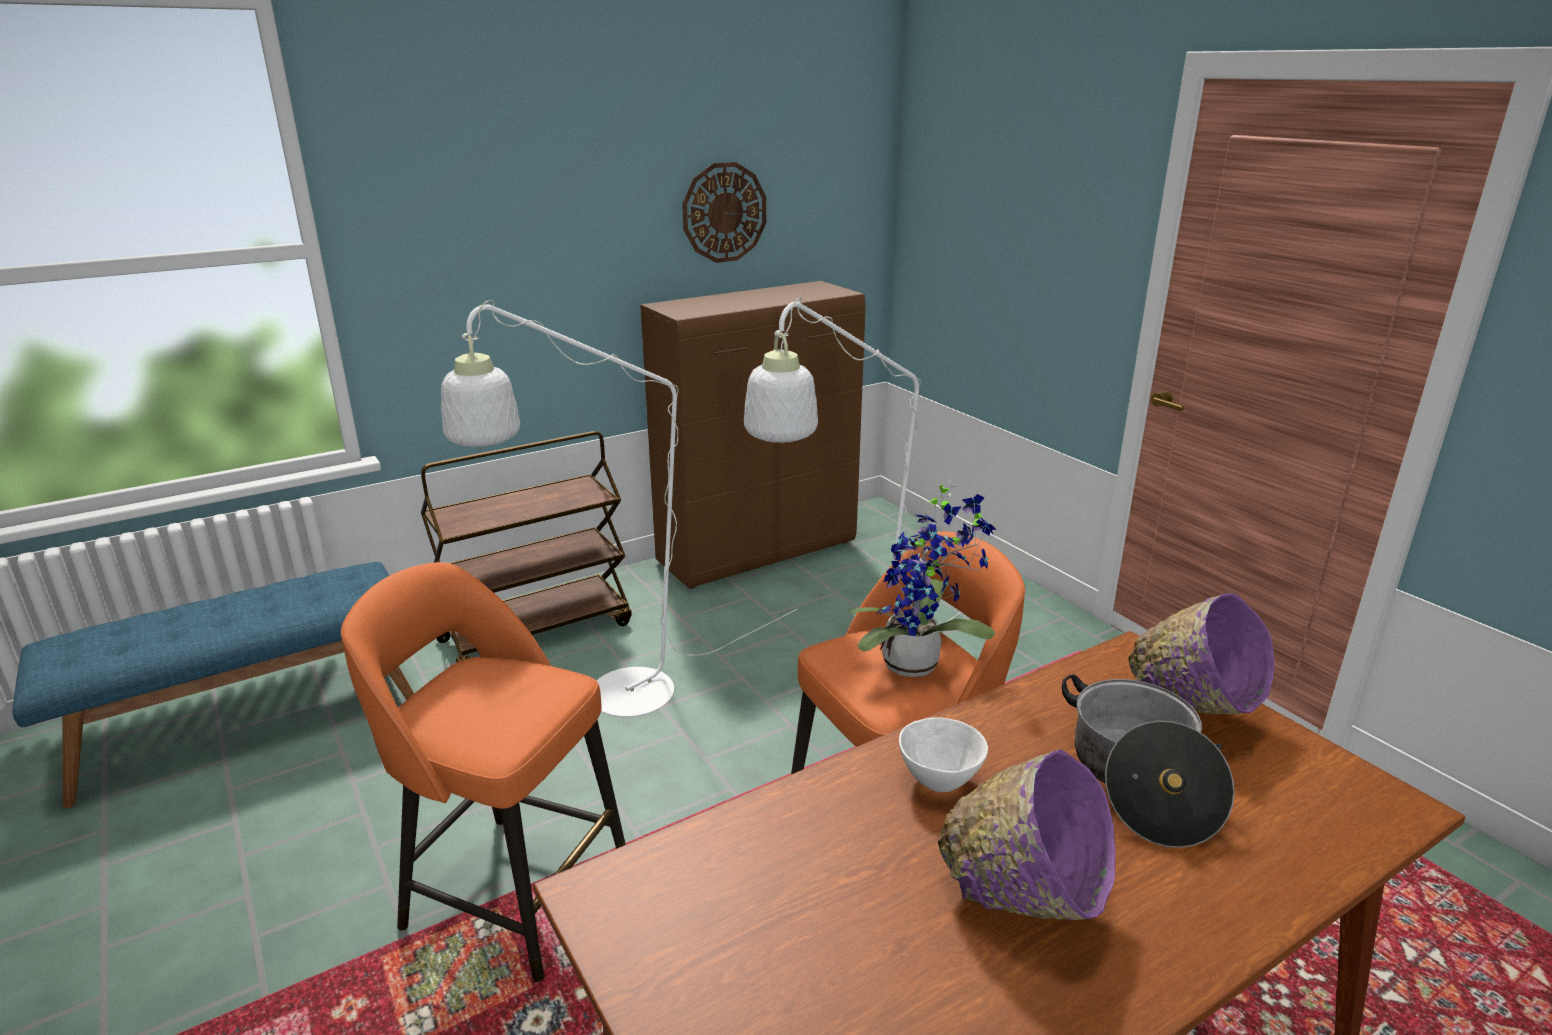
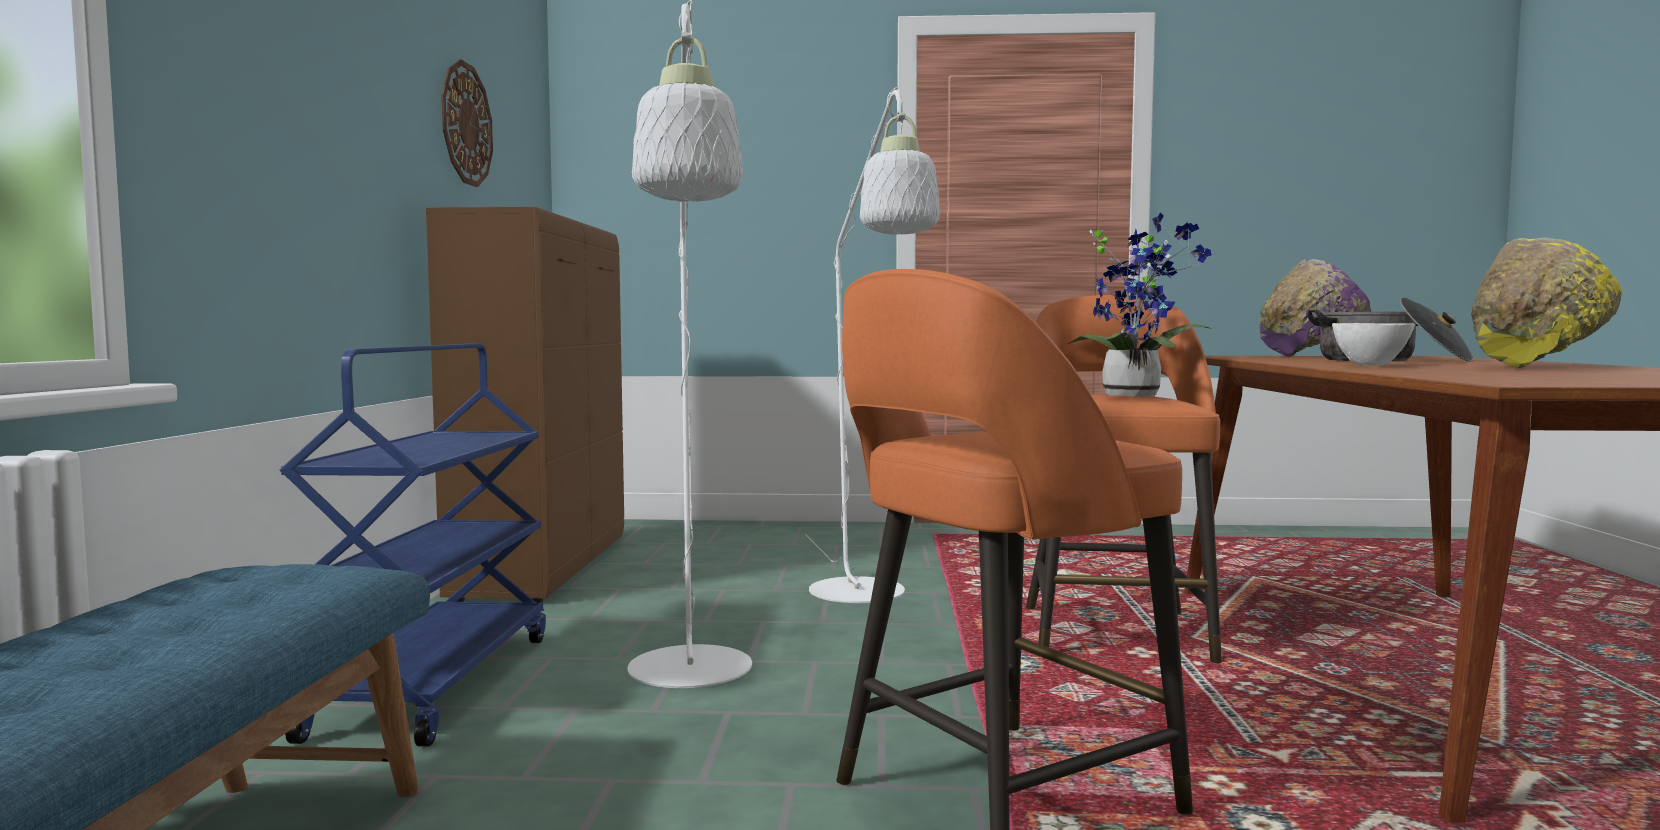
camera: 55 degrees left, 20 degrees down
brown cart [421,431,632,663] -> blue cart [279,343,546,747]
purple bowl [938,749,1116,920] -> yellow bowl [1471,237,1623,368]

